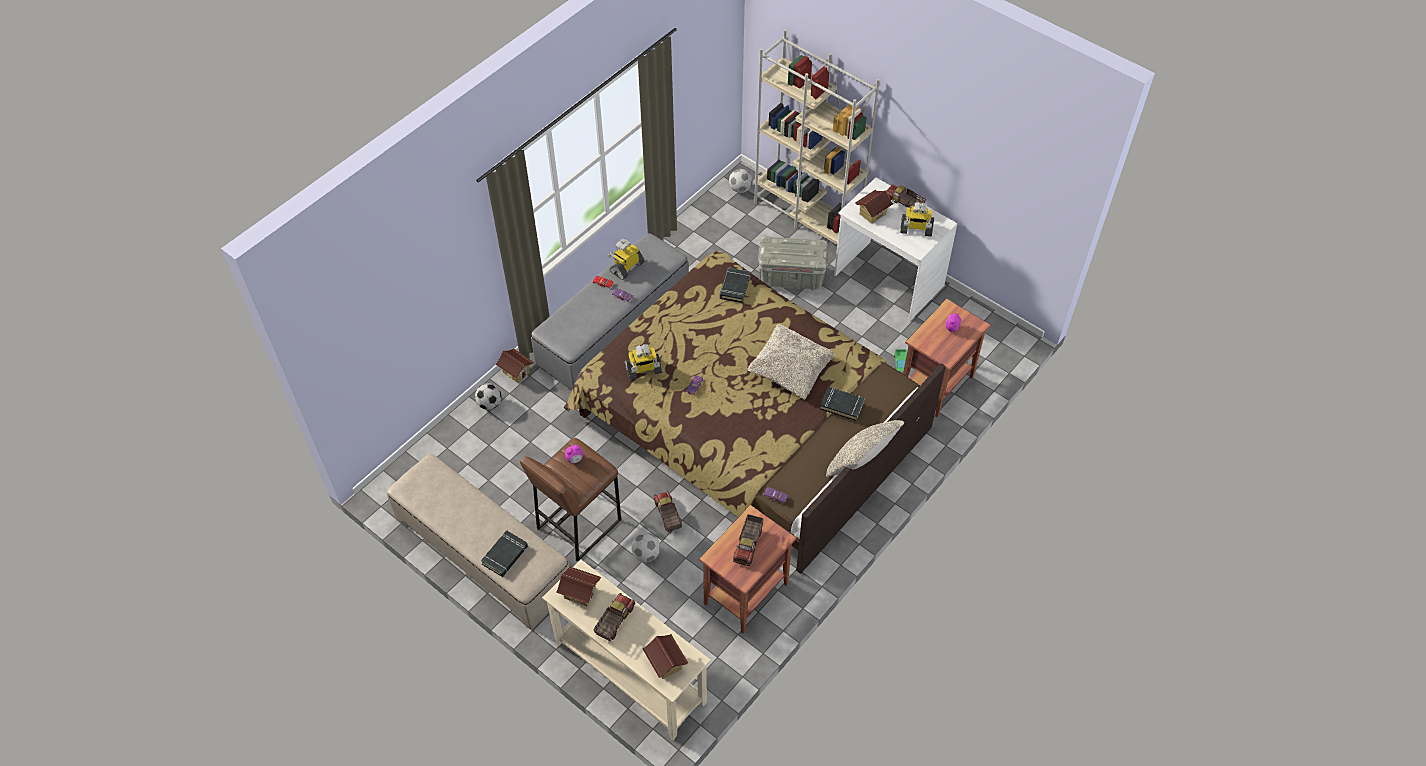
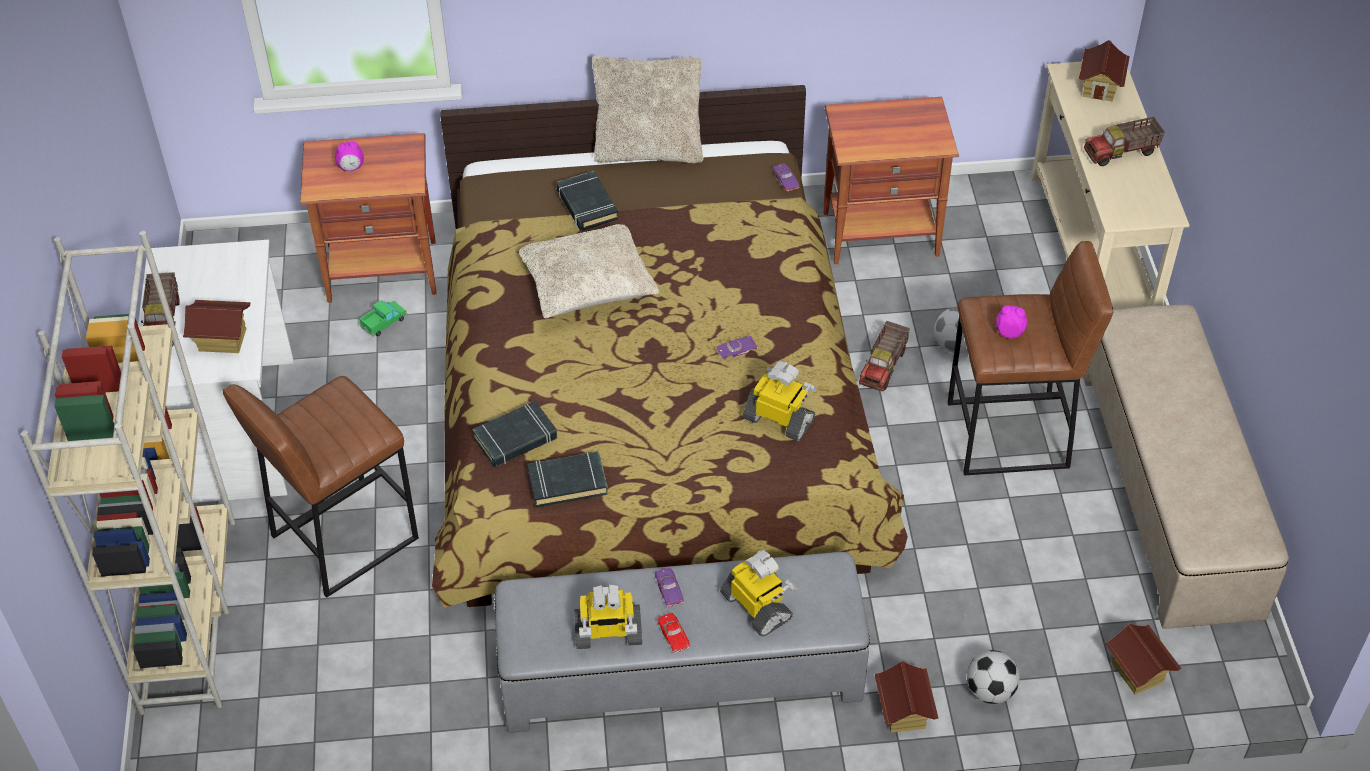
camera: 135 degrees left, 5 degrees down
black book [481,530,528,577] -> black book moved to [527,451,608,507]
toy house [556,566,601,607] -> toy house moved to [1105,623,1181,695]
football [729,169,753,193] -> none
toy truck [733,514,764,566] -> none
grey storage box [758,236,828,290] -> brown stool [223,376,419,598]
toy robot [900,202,934,237] -> toy robot moved to [720,550,798,636]

